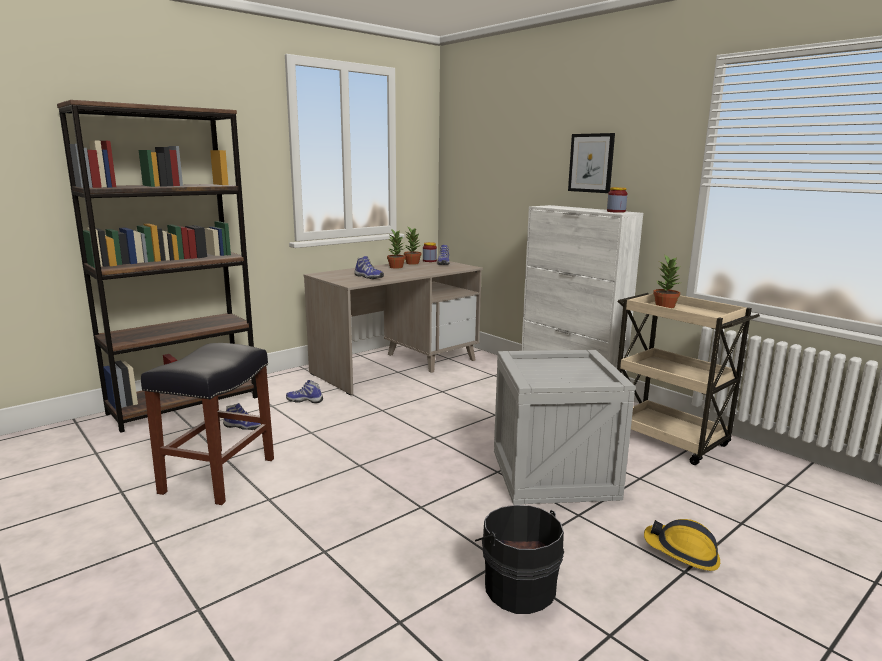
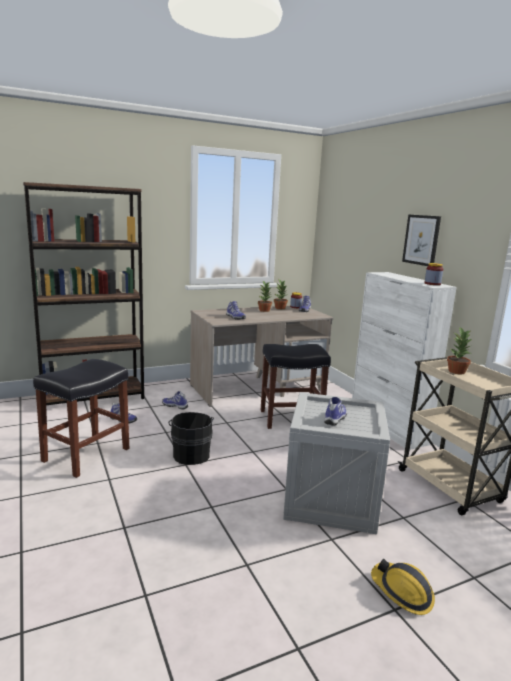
camera: 15 degrees right, 0 degrees up
black bucket [475,505,564,614] -> black bucket moved to [168,412,214,465]
none -> black stool [261,344,331,429]
none -> shoe [324,397,347,426]

